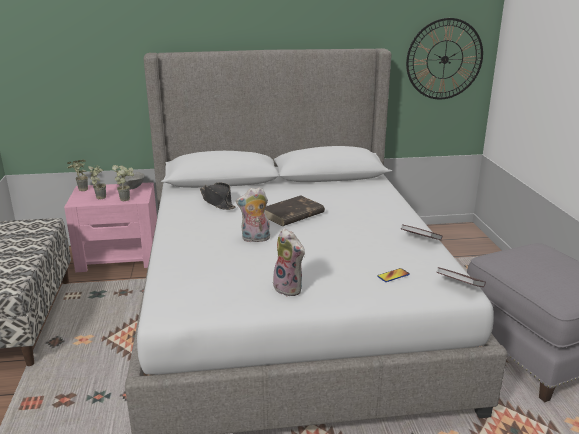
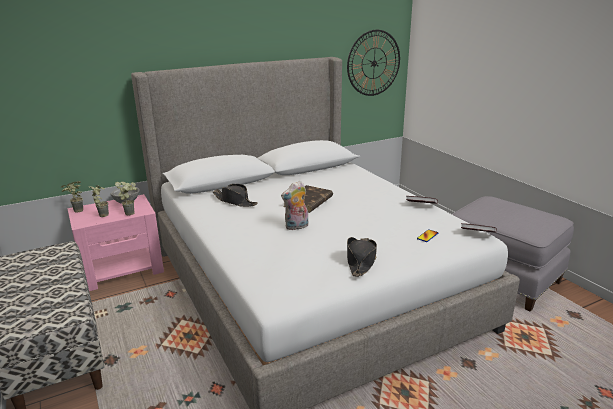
camera: 20 degrees left, 0 degrees up
plush toy [273,228,305,297] -> black hat [347,237,377,277]

